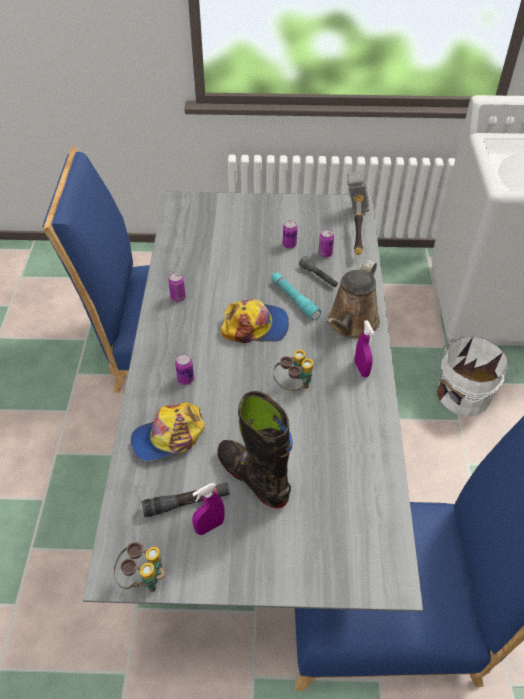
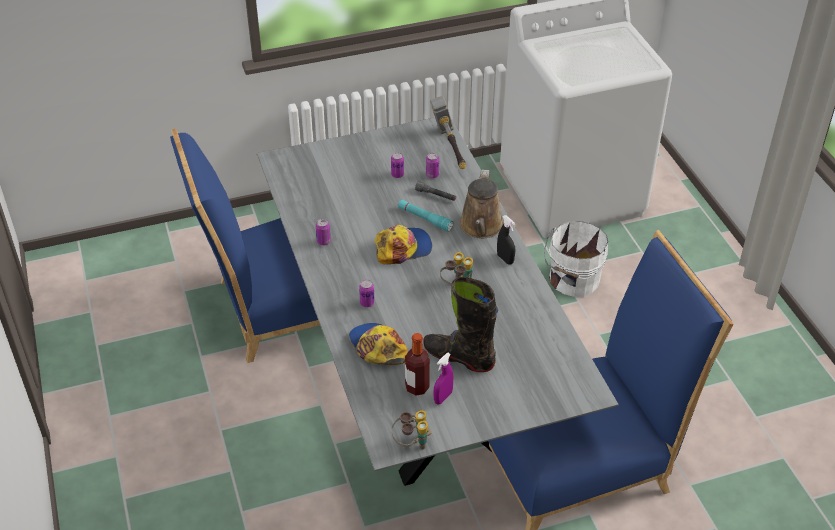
camera: 20 degrees left, 5 degrees down
cap [131,402,205,461] -> cap turned 105 degrees clockwise [349,323,408,365]
black flashlight [141,483,230,517] -> bottle [405,333,430,396]
purple spray bottle [355,320,375,377] -> black spray bottle [497,215,515,264]

